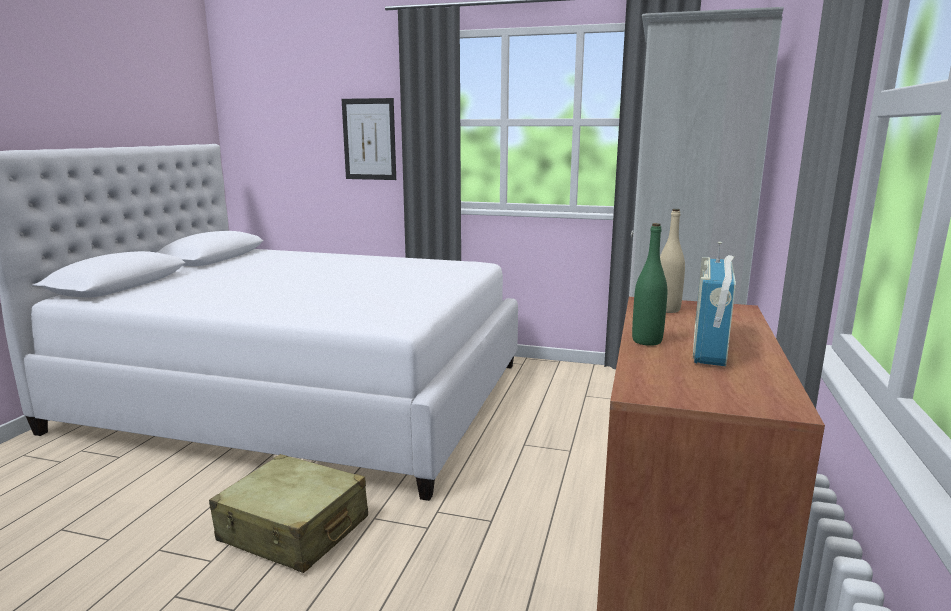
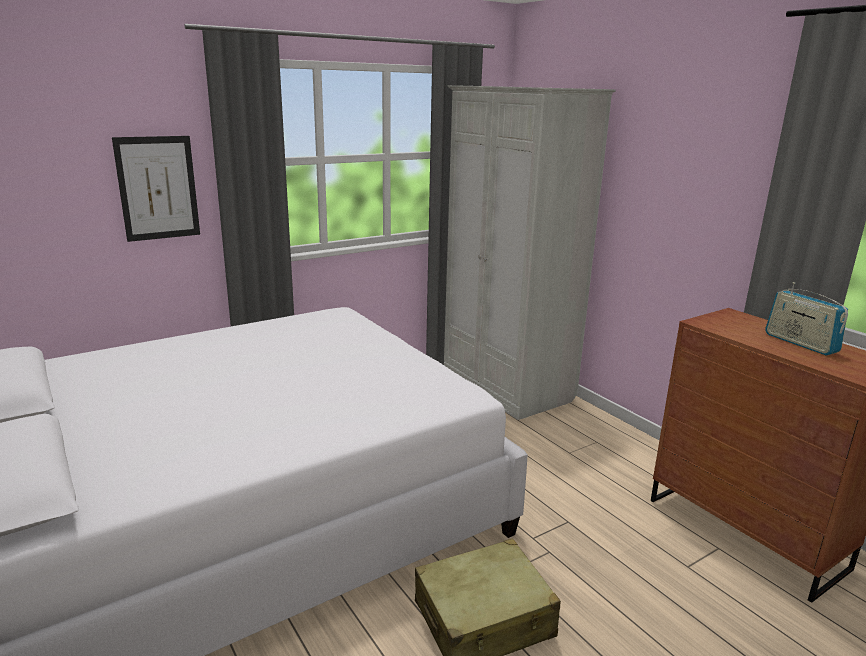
camera: 50 degrees left, 5 degrees up
green bottle [632,223,667,346] -> none
beige bottle [660,209,685,313] -> none

